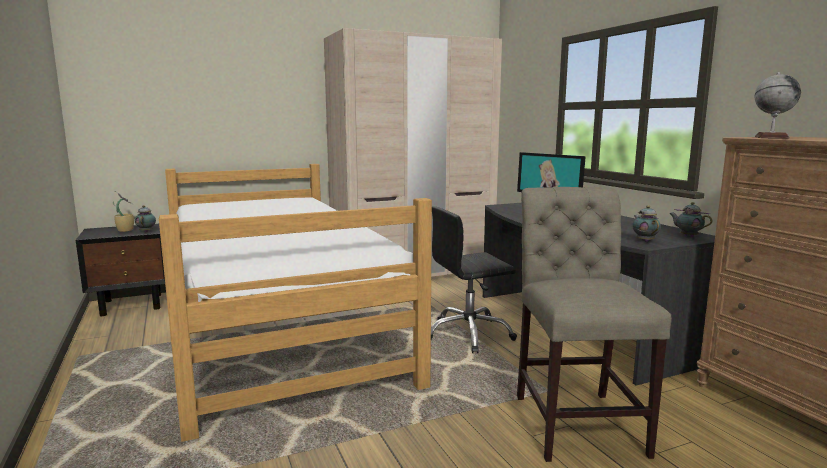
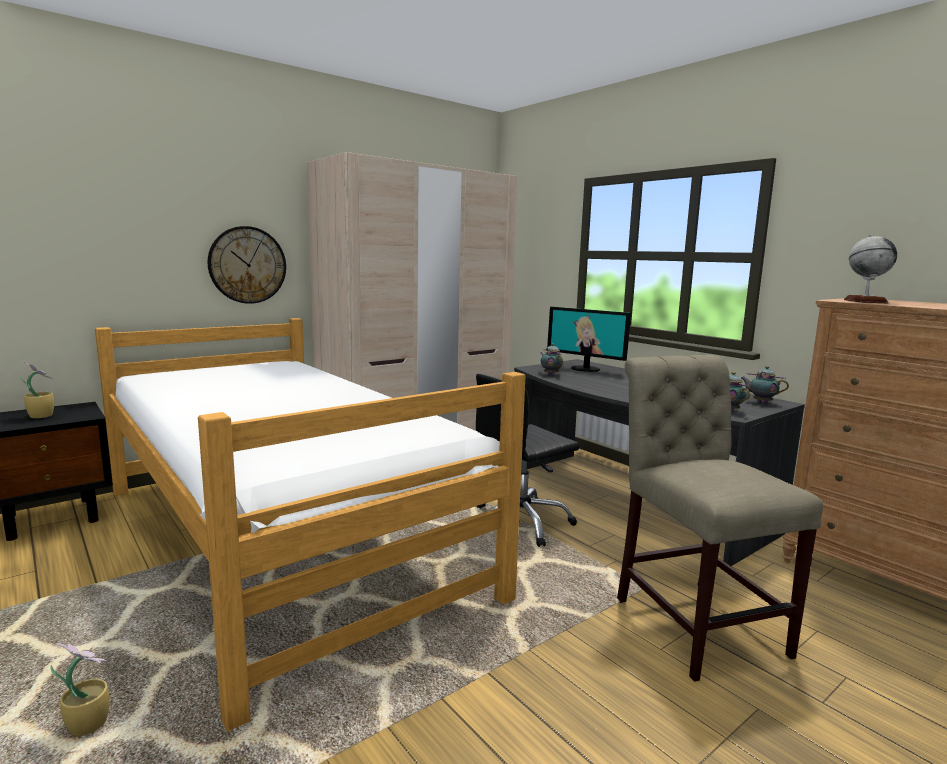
camera: 15 degrees left, 0 degrees up
teapot [135,205,156,232] -> teapot moved to [541,343,563,375]
none -> potted plant [50,643,109,736]
none -> wall clock [208,226,286,304]

